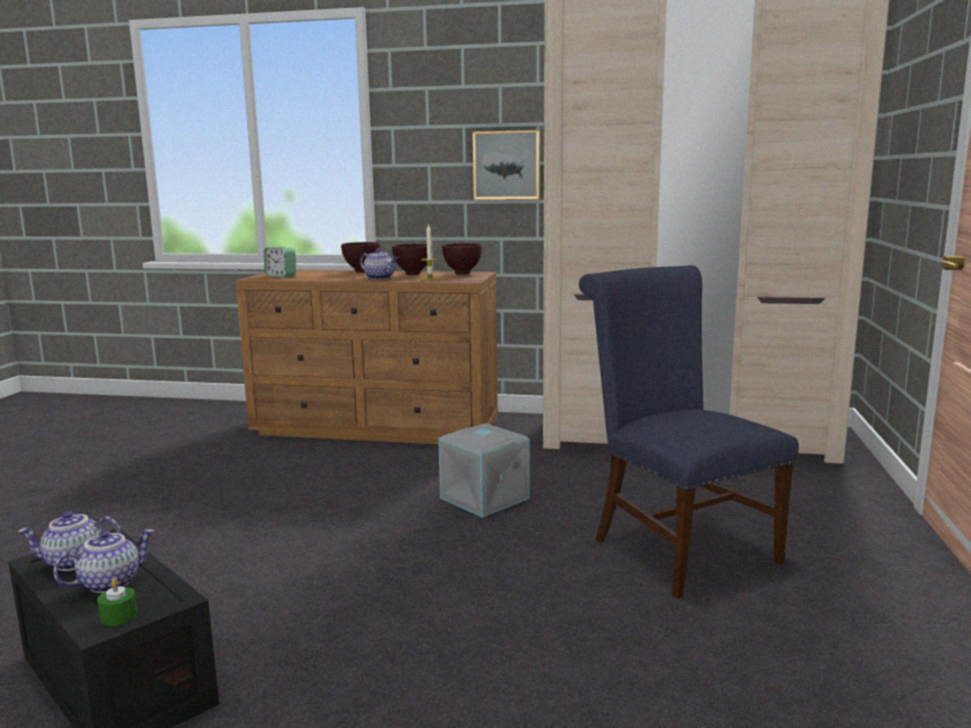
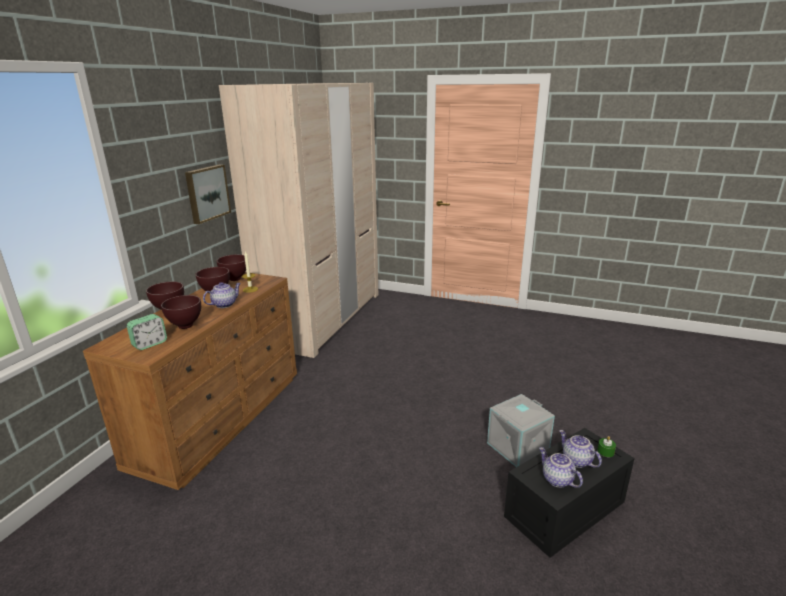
camera: 80 degrees left, 10 degrees up
teapot [18,511,121,571] -> teapot turned 150 degrees clockwise [539,447,583,488]
grey storage box [438,423,529,518] -> grey storage box moved to [487,394,555,467]
blue chair [579,265,799,599] -> none
none -> brown bowl [161,295,201,329]

